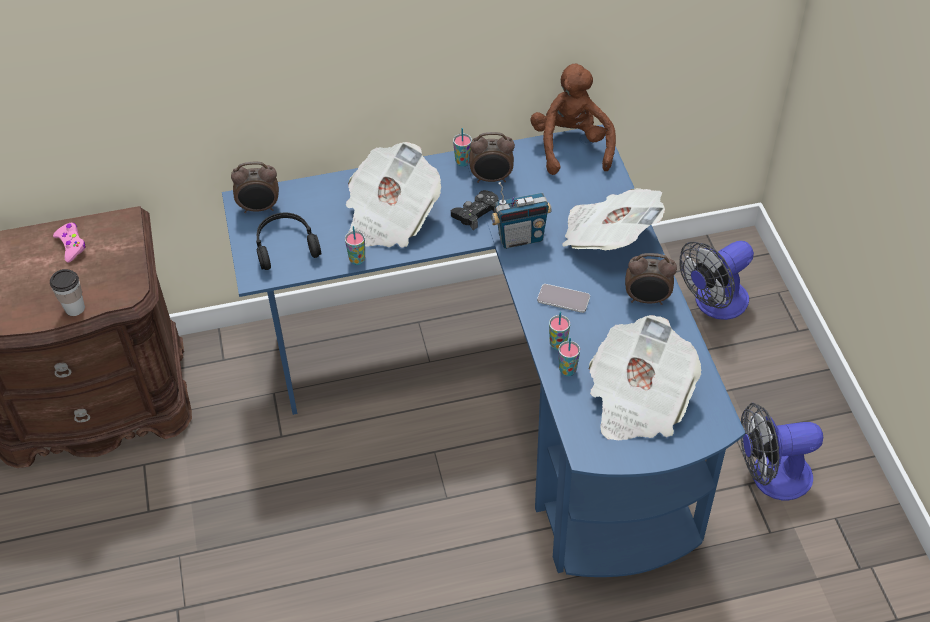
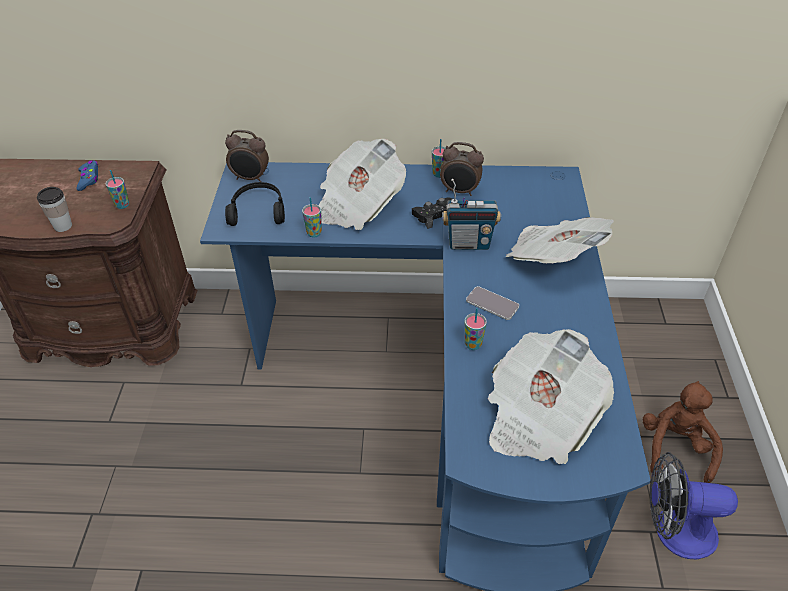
camera: 15 degrees right, 5 degrees down
pink game controller [53,223,86,263] -> blue game controller [77,160,98,191]
brown plush toy [531,63,616,175] -> brown plush toy moved to [643,381,723,483]
cup [559,338,580,376] -> cup moved to [106,170,129,209]
alarm clock [625,253,677,305] -> none
fan [679,241,754,320] -> none

